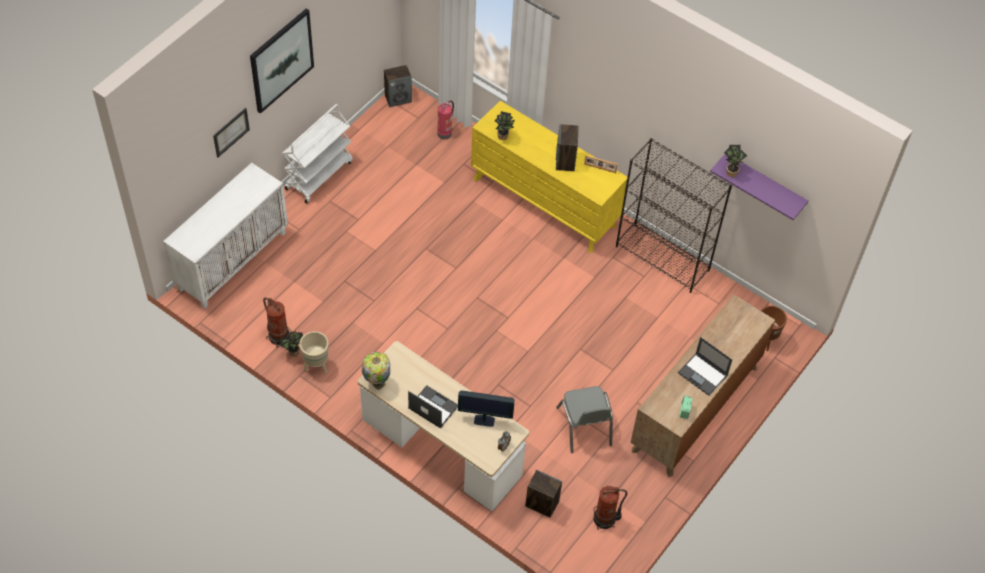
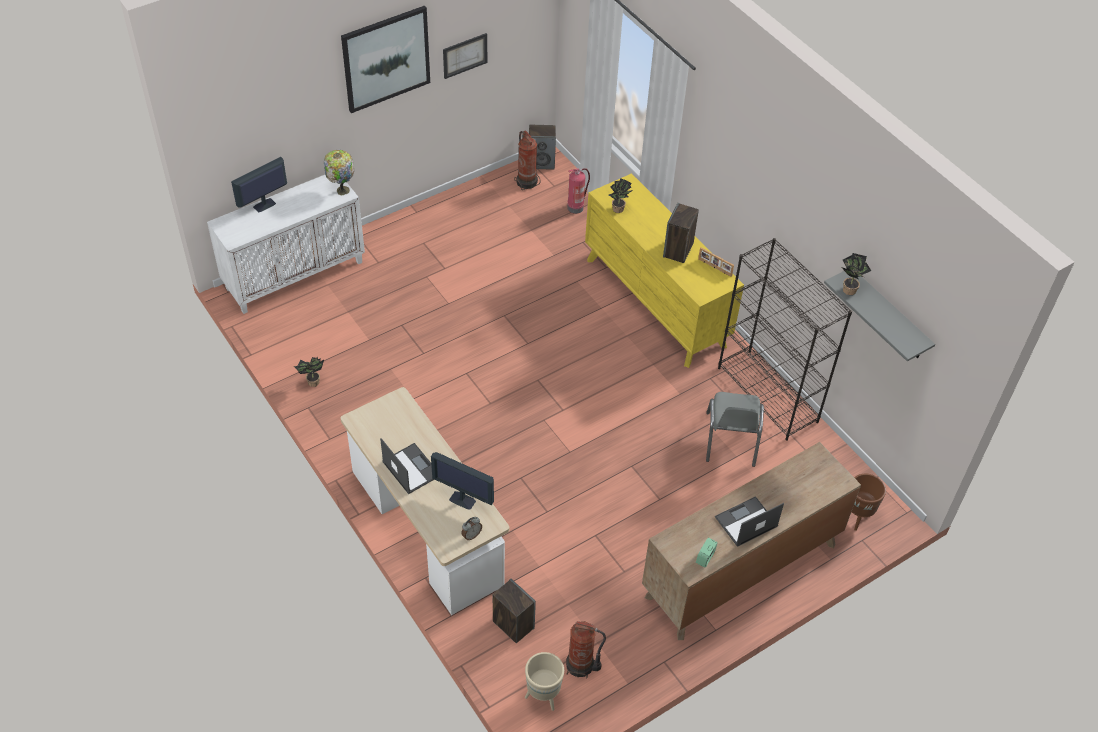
camera: 20 degrees right, 5 degrees down
picture [213,108,250,157] -> picture moved to [443,33,487,79]
fire extinguisher [263,298,292,347] -> fire extinguisher moved to [514,131,541,190]
white cart [282,104,353,203] -> none
beige planter [300,331,329,374] -> beige planter moved to [525,652,564,711]
table lamp [362,352,390,390] -> table lamp moved to [324,150,354,195]
grey chair [556,386,613,453] -> grey chair moved to [706,392,764,467]
laptop [678,337,732,396] -> laptop turned 90 degrees clockwise [715,496,784,547]
purple shelf [710,154,809,220] -> grey shelf [824,271,935,361]
none -> monitor [231,157,287,213]

